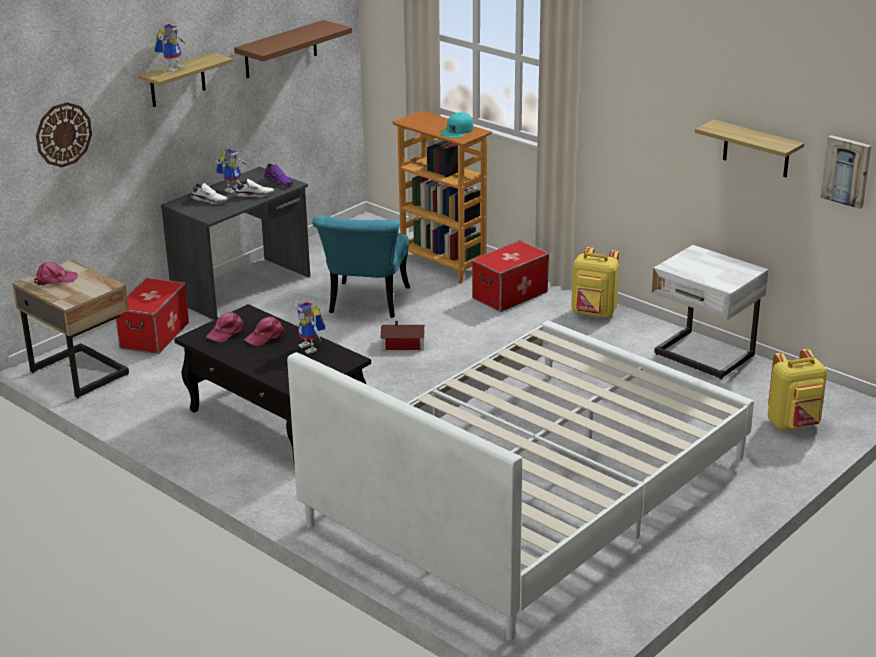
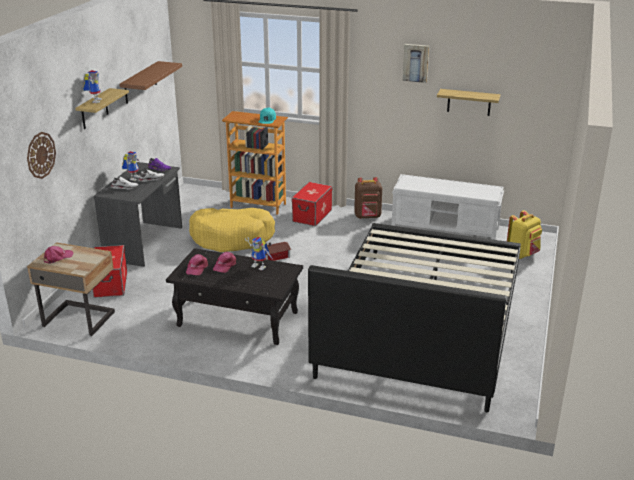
camera: 25 degrees left, 0 degrees up
white bed [287,321,754,641] -> black bed [308,223,521,412]
turquoise chair [312,215,410,318] -> yellow dog bed [189,208,275,252]
yellow backpack [571,247,619,318] -> brown backpack [354,177,382,219]
white nightstand [652,245,769,379] -> white bench [392,174,504,240]
picture [821,135,872,209] -> picture moved to [402,44,429,83]

